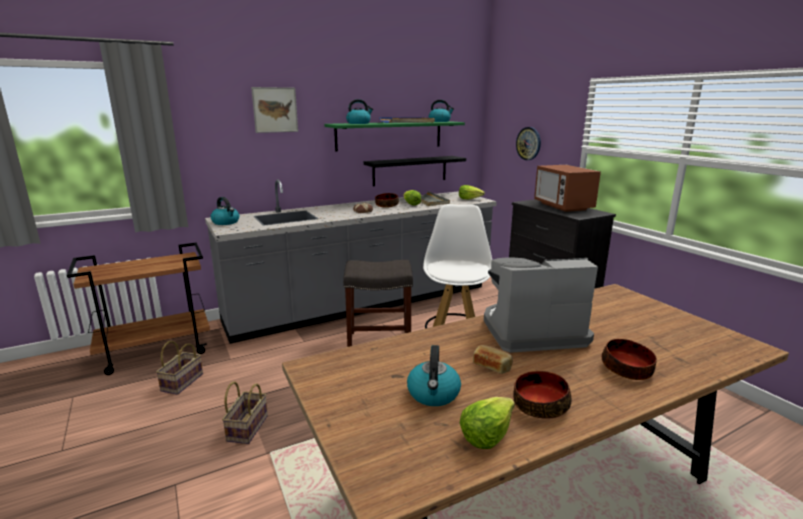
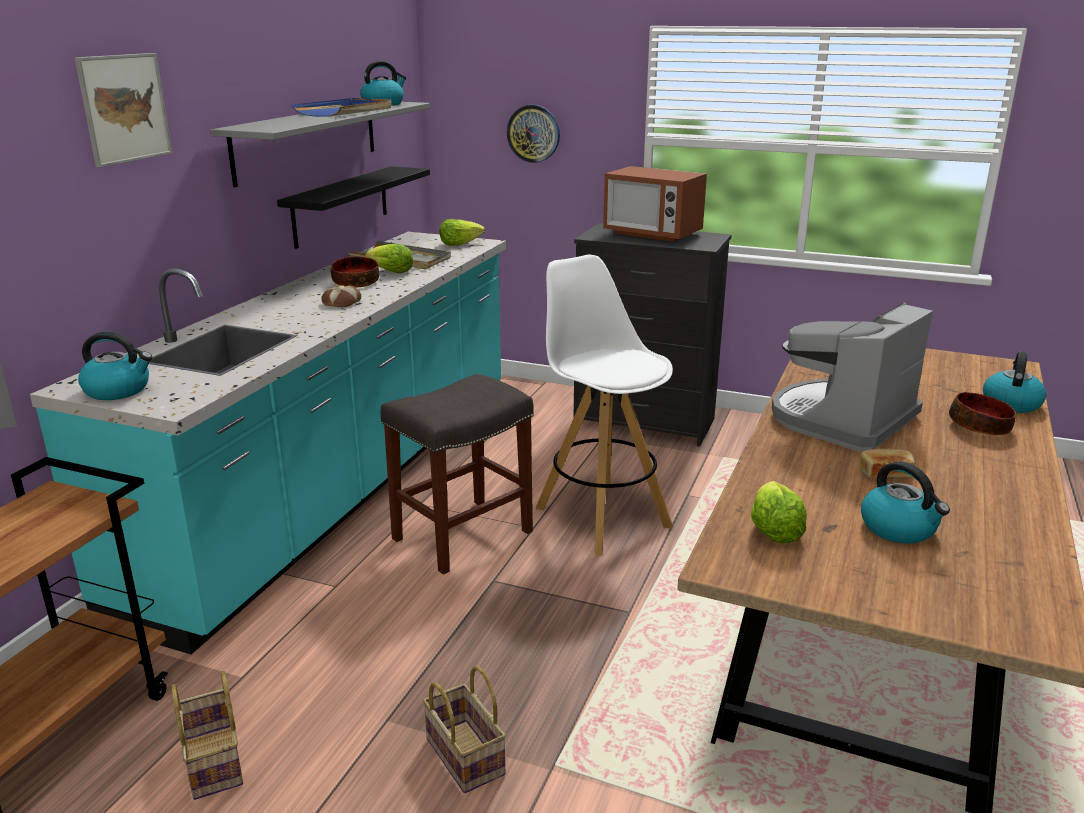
camera: 40 degrees left, 5 degrees up
grey counter [205,180,497,344] -> turquoise counter [30,232,506,654]
green shelf [324,121,465,152] -> grey shelf [210,102,430,187]
kettle [346,99,373,124] -> kettle moved to [983,352,1047,413]
lettuce [460,397,515,449] -> lettuce moved to [751,481,807,543]
bowl [513,371,571,419] -> none

